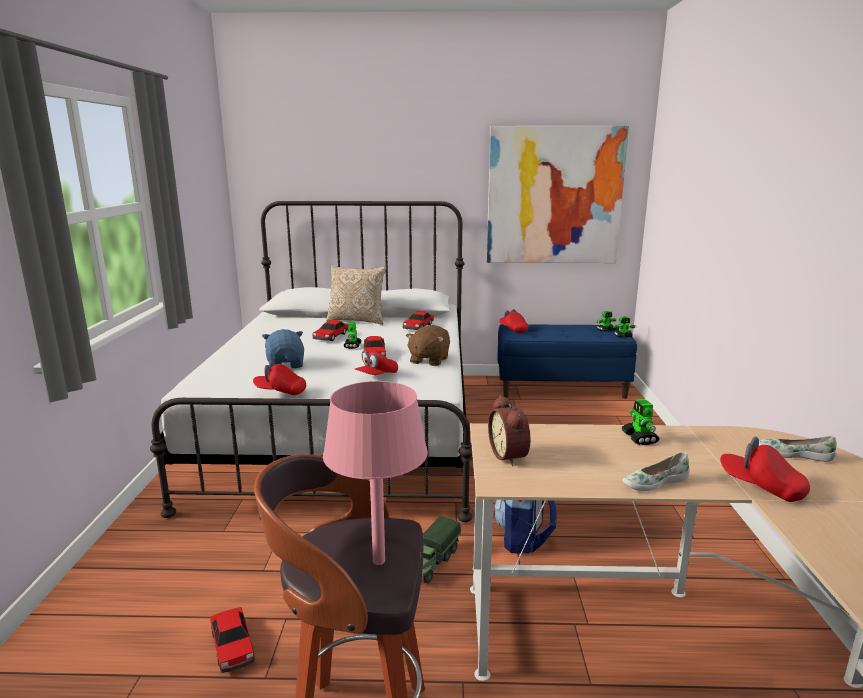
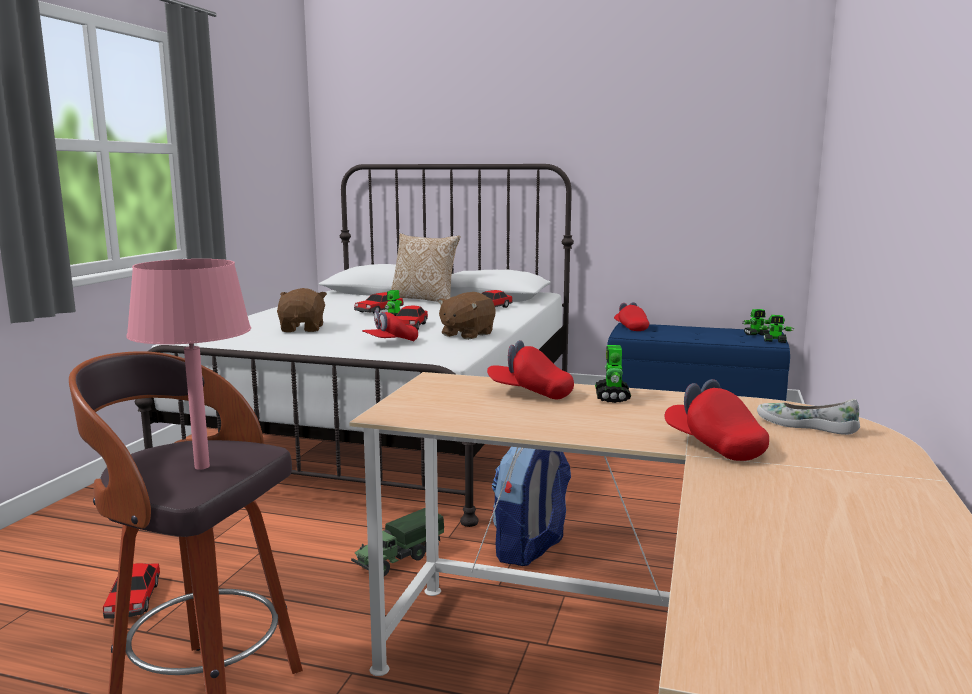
camera: 15 degrees right, 5 degrees down
red cap [253,361,306,395] -> red cap moved to [487,340,574,399]
blue plush toy [262,329,304,368] -> brown plush toy [277,288,327,332]
picture [487,126,629,263] -> none
alarm clock [488,395,530,466] -> none
white shoe [622,452,690,491] -> none

